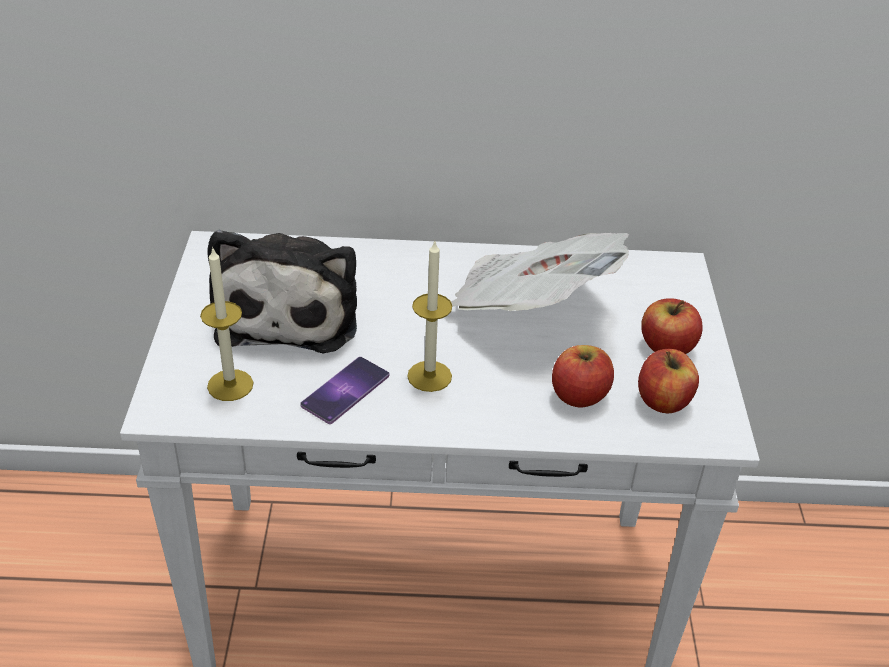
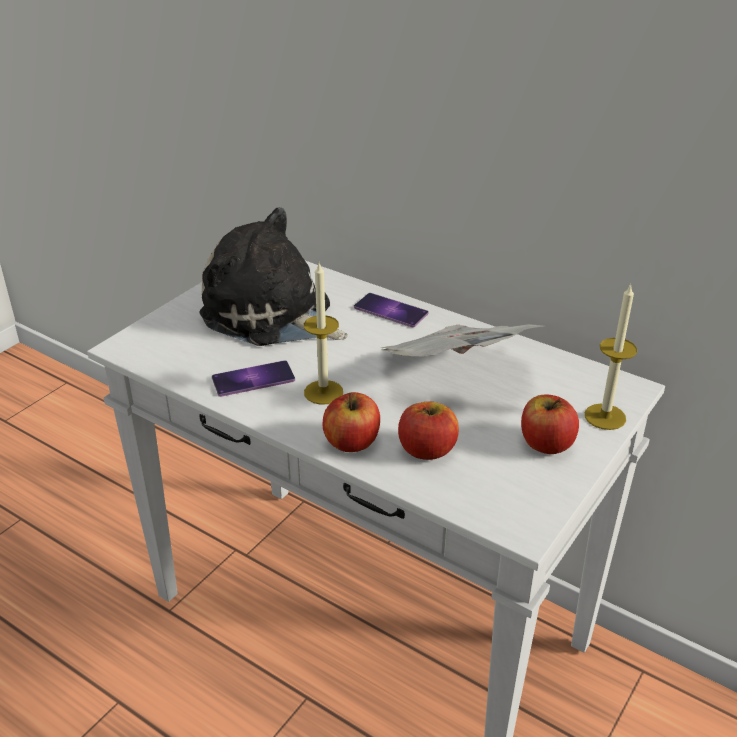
camera: 35 degrees right, 5 degrees down
candle [200,246,253,401] -> candle moved to [585,283,637,430]
plush toy [207,230,357,353] -> plush toy turned 90 degrees clockwise [199,208,348,346]
apple [638,349,699,414] -> apple moved to [323,392,380,452]
none -> phone [354,293,429,327]

